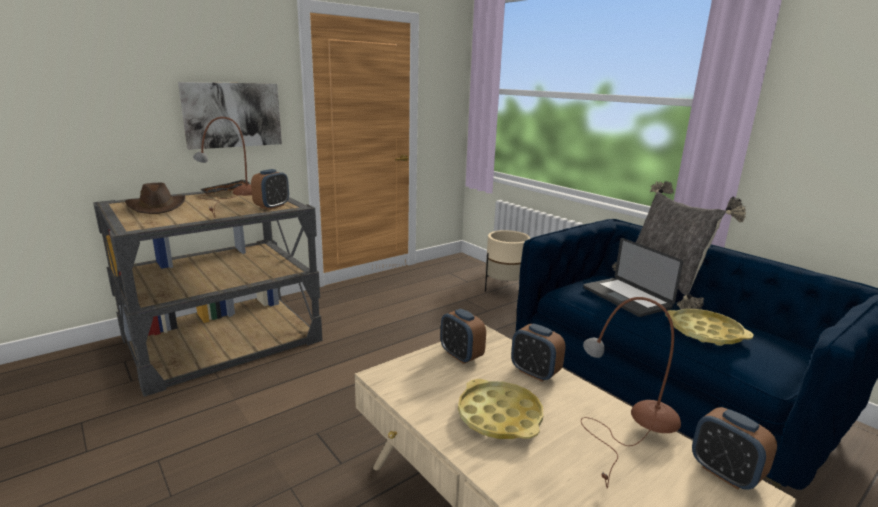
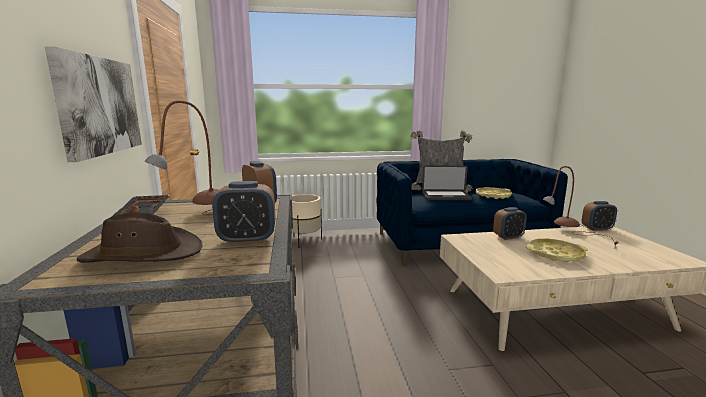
camera: 60 degrees left, 5 degrees down
alarm clock [440,309,486,364] -> alarm clock moved to [212,181,276,245]

